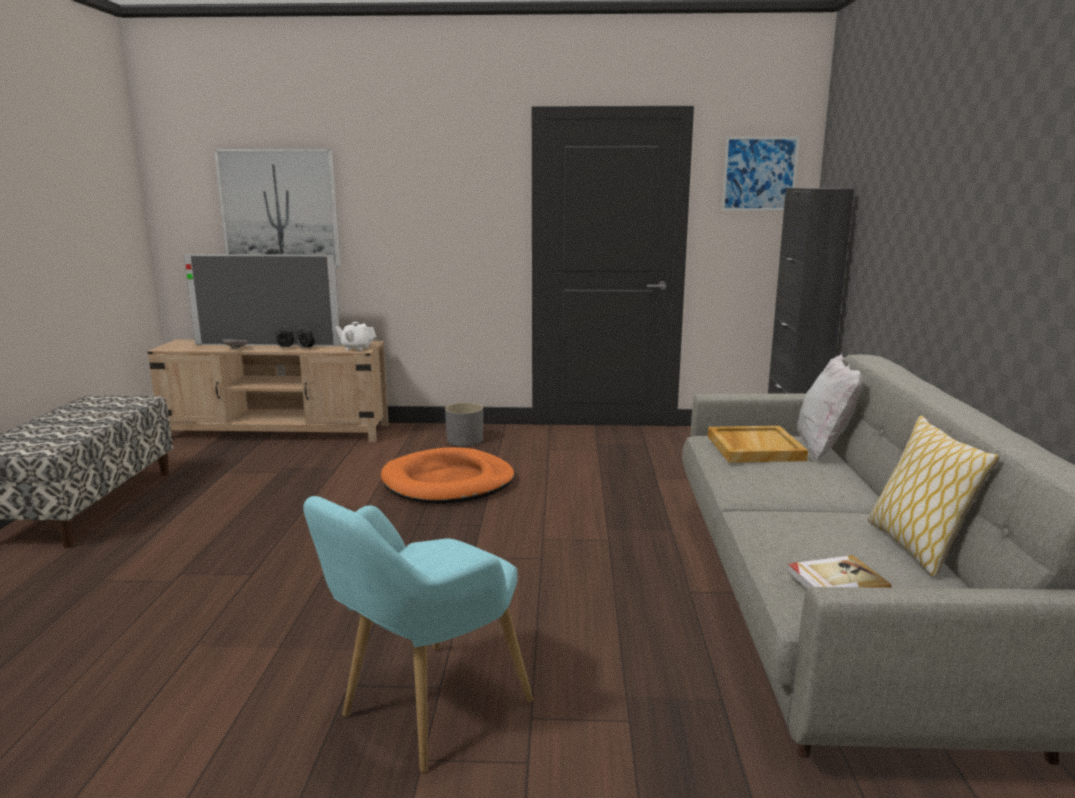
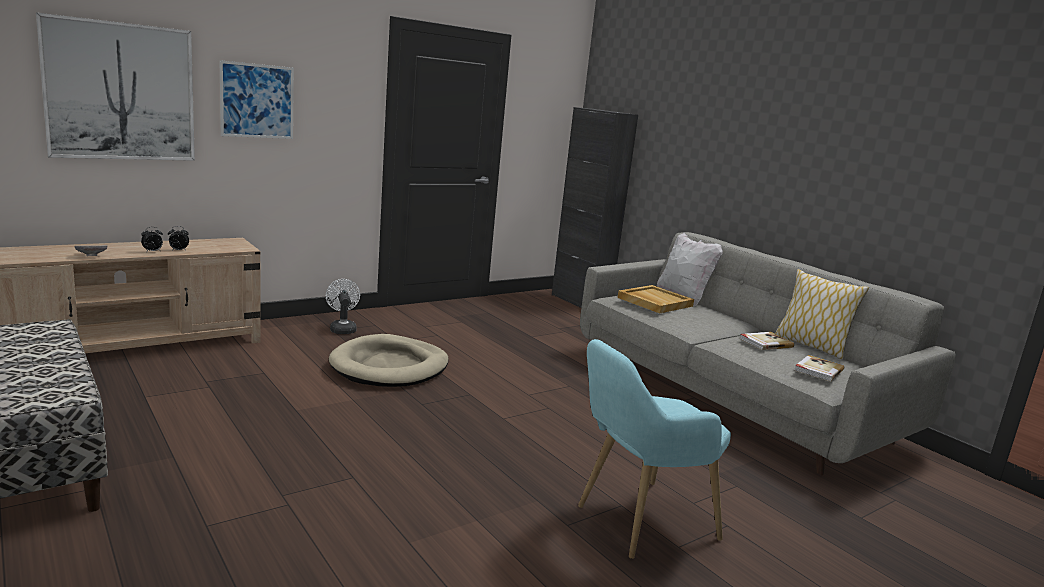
camera: 40 degrees left, 0 degrees up
television [184,254,341,346] -> none
turquoise armchair [304,496,533,772] -> turquoise armchair turned 60 degrees clockwise [578,339,731,559]
white teapot [335,322,376,351] -> none
orange dog bed [381,447,515,504] -> beige dog bed [329,334,449,387]
grey planter [445,403,483,446] -> white fan [326,279,360,334]
picture [722,137,799,211] -> picture moved to [219,60,294,139]
none -> book [739,332,794,350]

